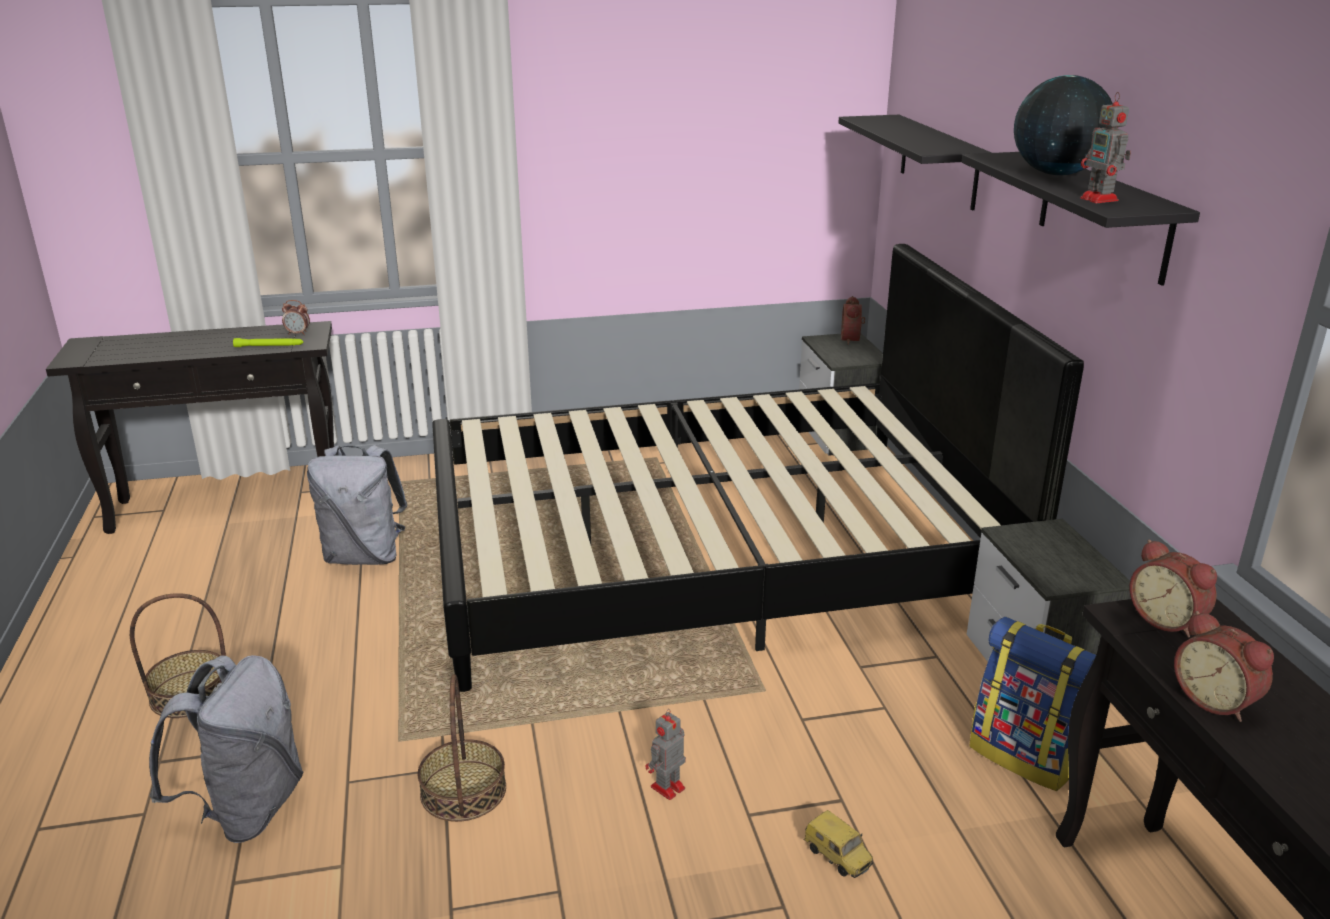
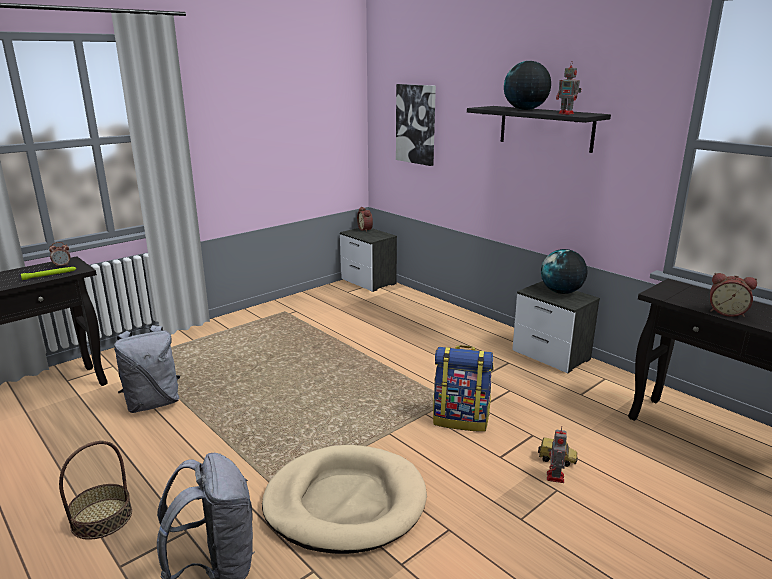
camera: 30 degrees left, 5 degrees down
basket [417,674,506,822] -> beige dog bed [262,445,427,554]
black bed [432,244,1084,692] -> none
toy robot [646,709,686,800] -> toy robot moved to [547,427,567,483]
black shelf [838,115,992,210] -> picture [396,84,436,166]
backpack [969,617,1096,791] -> backpack moved to [433,345,494,432]
alarm clock [1129,539,1217,637] -> none
none -> globe [541,249,587,294]

